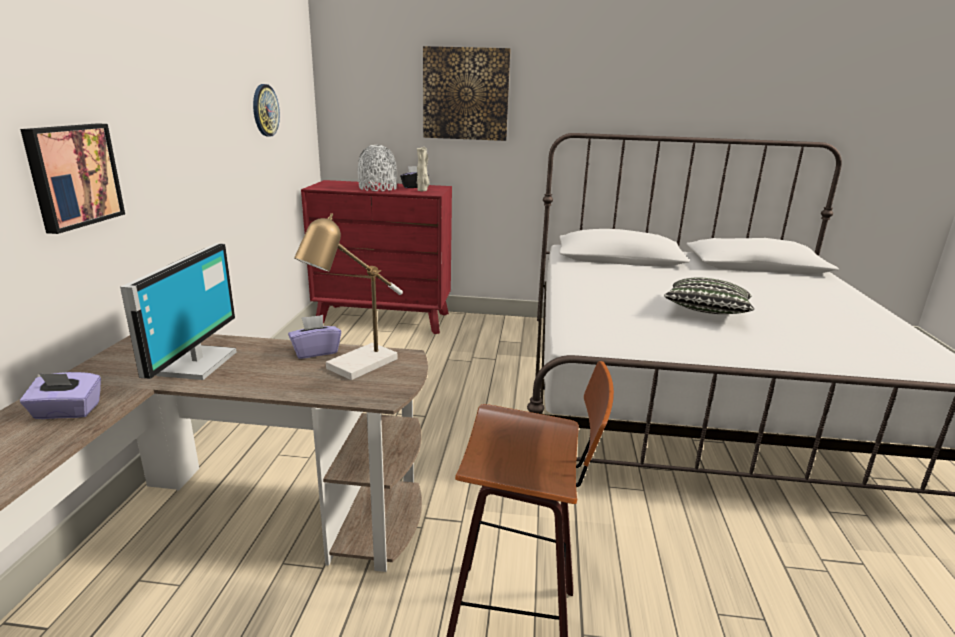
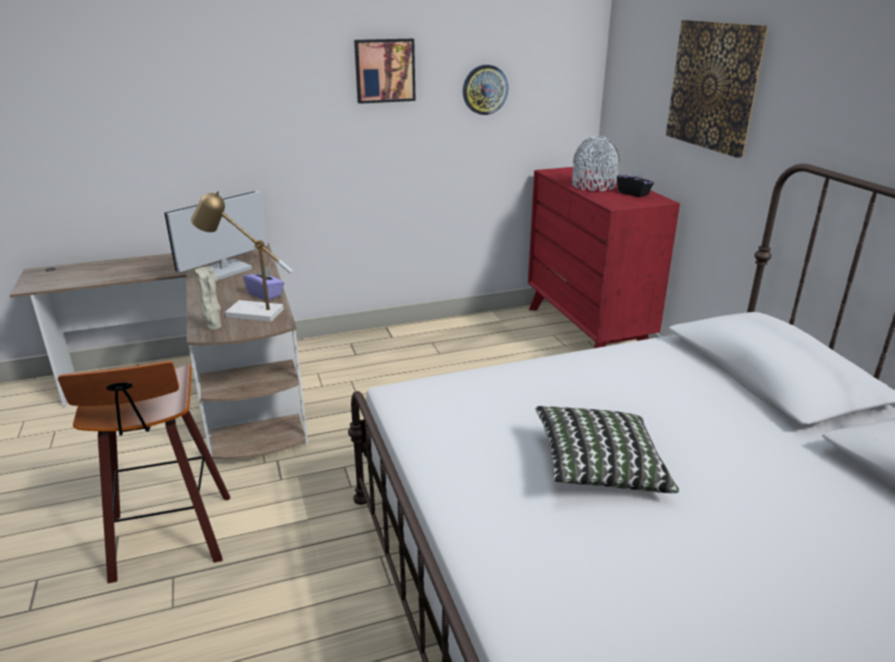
camera: 65 degrees right, 5 degrees up
picture [20,123,125,234] -> picture moved to [354,39,416,104]
purple tissue box [20,372,101,419] -> none
monitor [120,243,236,380] -> monitor turned 150 degrees clockwise [164,191,268,280]
beige vase [417,147,429,191] -> beige vase moved to [195,267,221,330]

